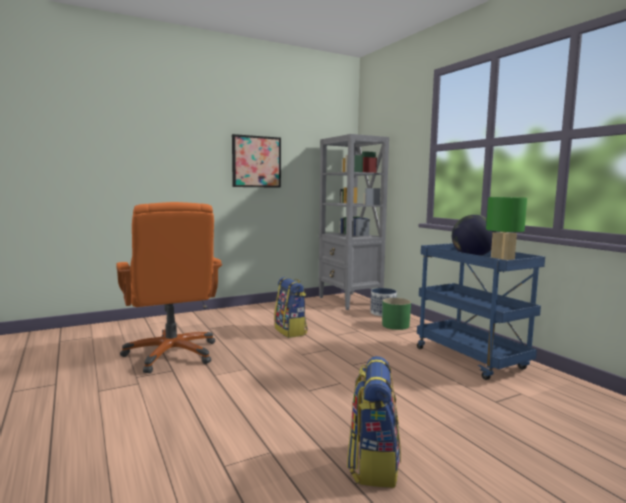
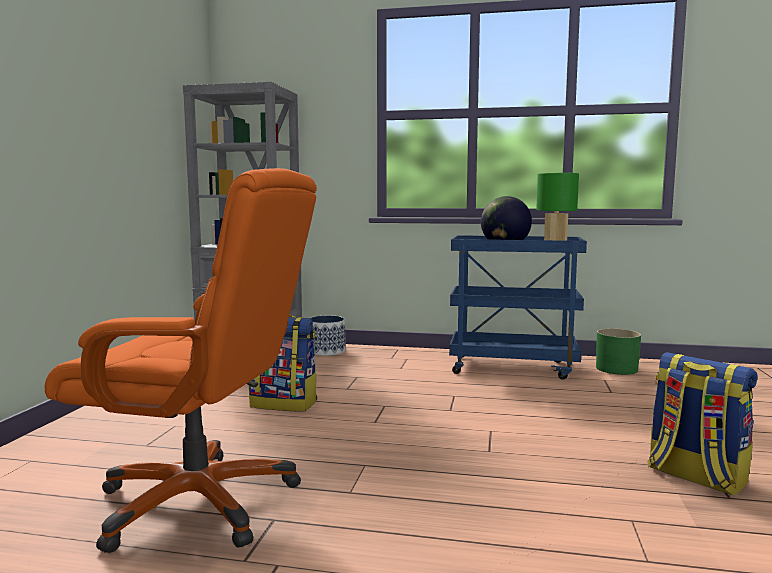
camera: 50 degrees left, 0 degrees up
picture [232,134,281,188] -> none
green planter [382,298,411,330] -> green planter moved to [596,328,641,375]

